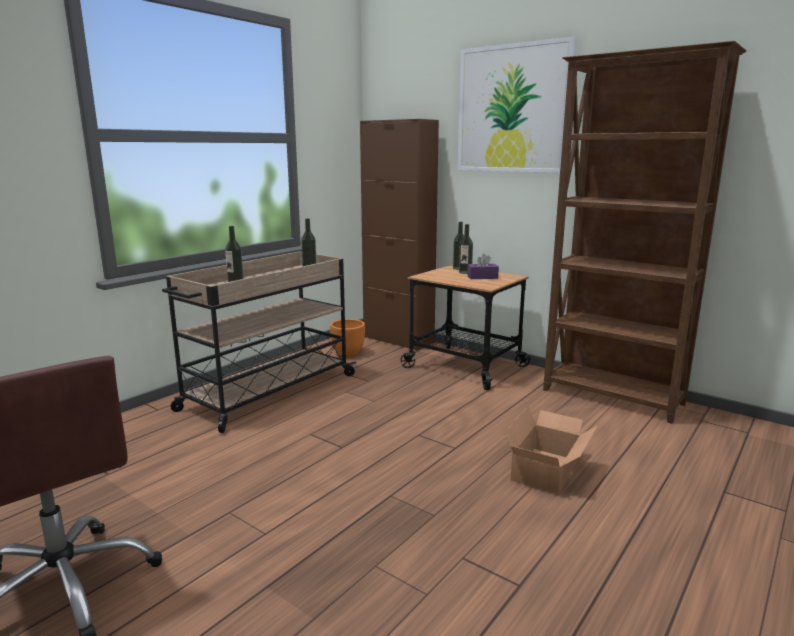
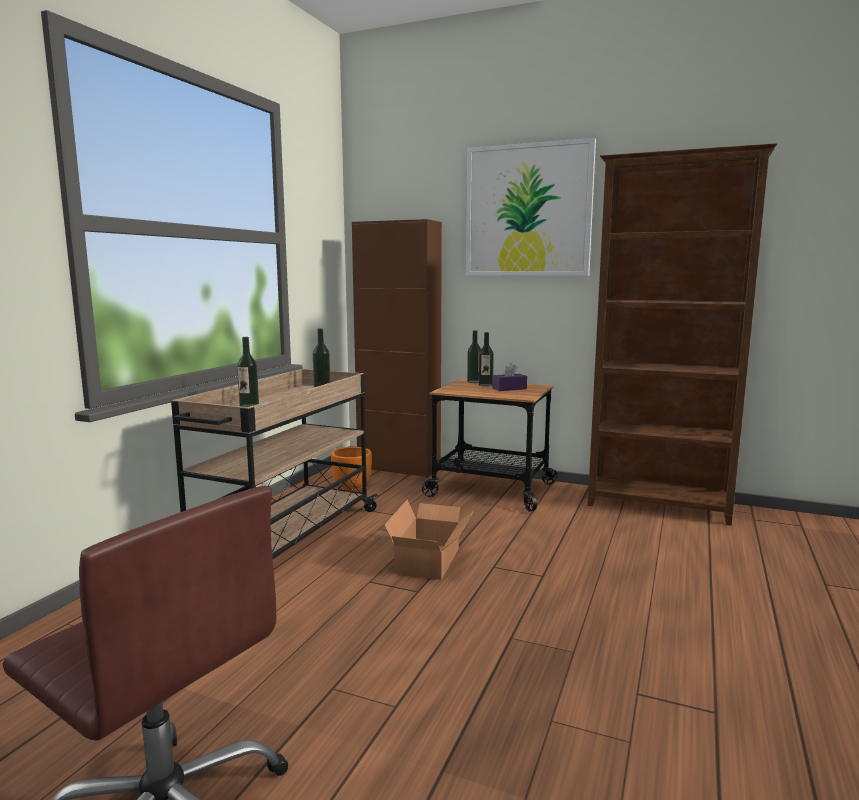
camera: 15 degrees left, 5 degrees down
cardboard box [504,406,598,495] -> cardboard box moved to [385,499,474,580]

